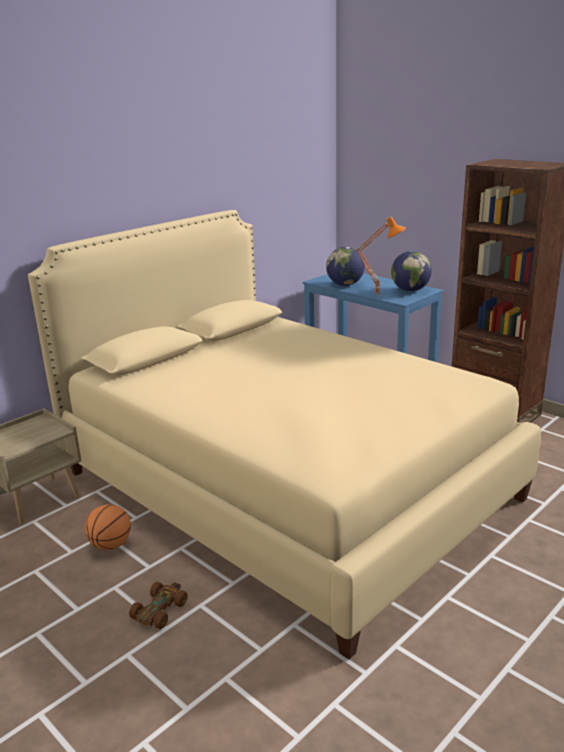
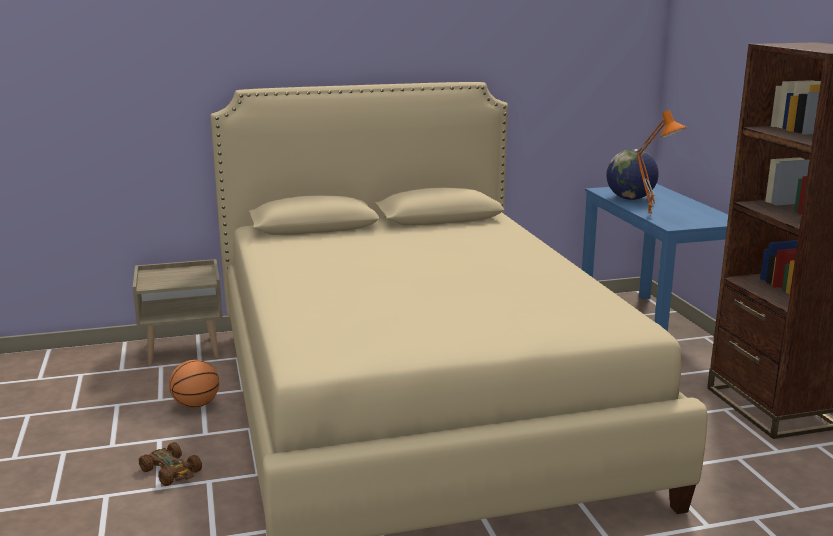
camera: 30 degrees right, 5 degrees down
brown toy car [129,582,188,629] -> brown toy car turned 75 degrees clockwise [139,442,202,486]
globe [391,251,432,291] -> none

